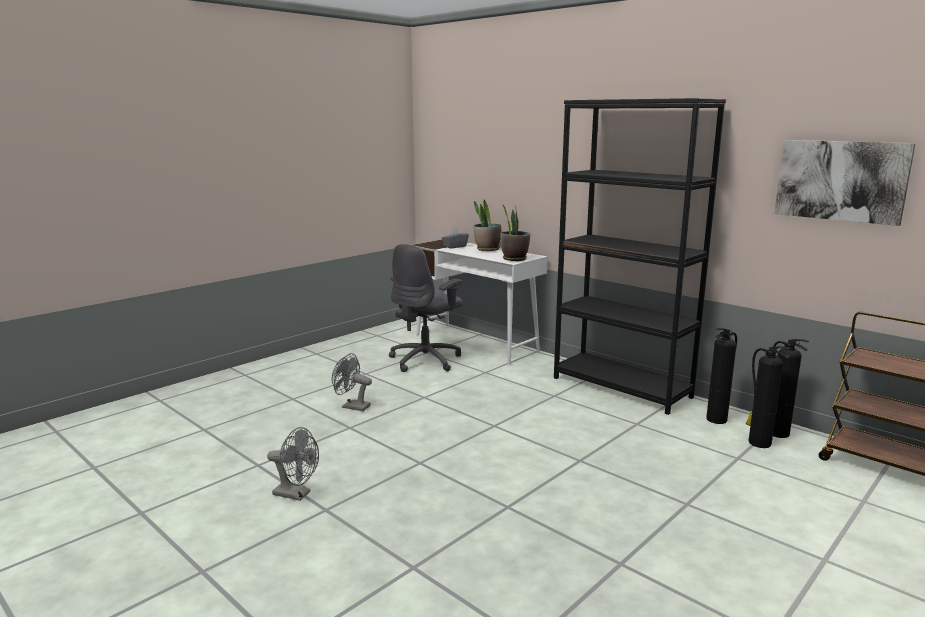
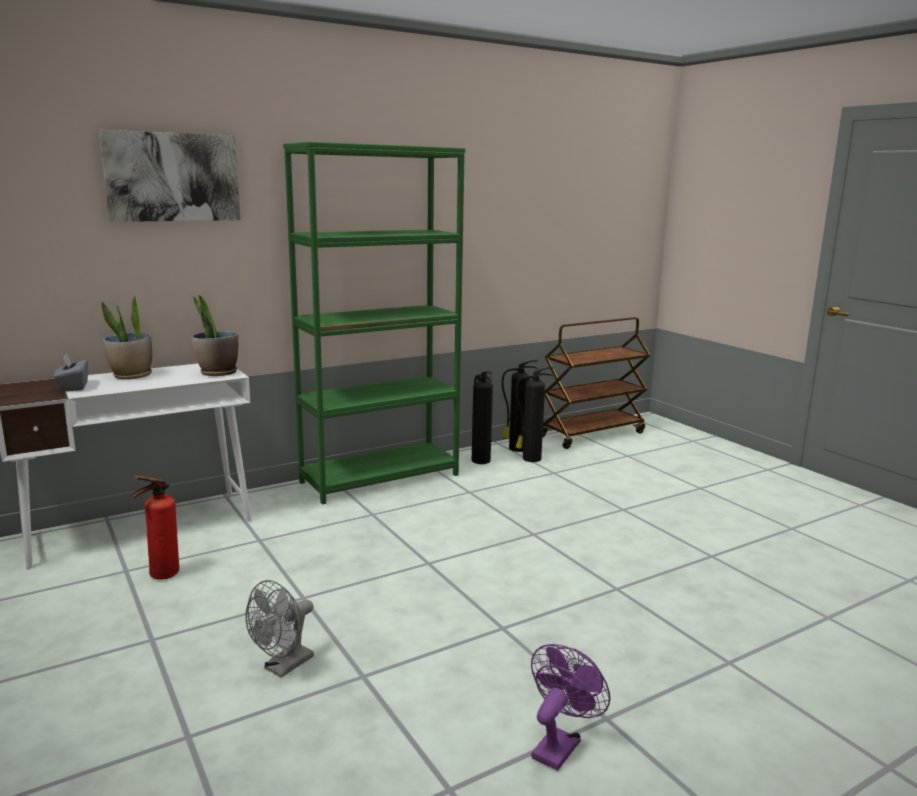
camera: 75 degrees left, 0 degrees up
grey fan [267,427,319,501] -> purple fan [531,644,610,771]
grey office chair [389,244,463,372] -> fire extinguisher [131,475,179,580]
black bookcase [554,98,726,415] -> green bookcase [283,142,466,504]
picture [774,140,916,226] -> picture moved to [99,130,241,222]

